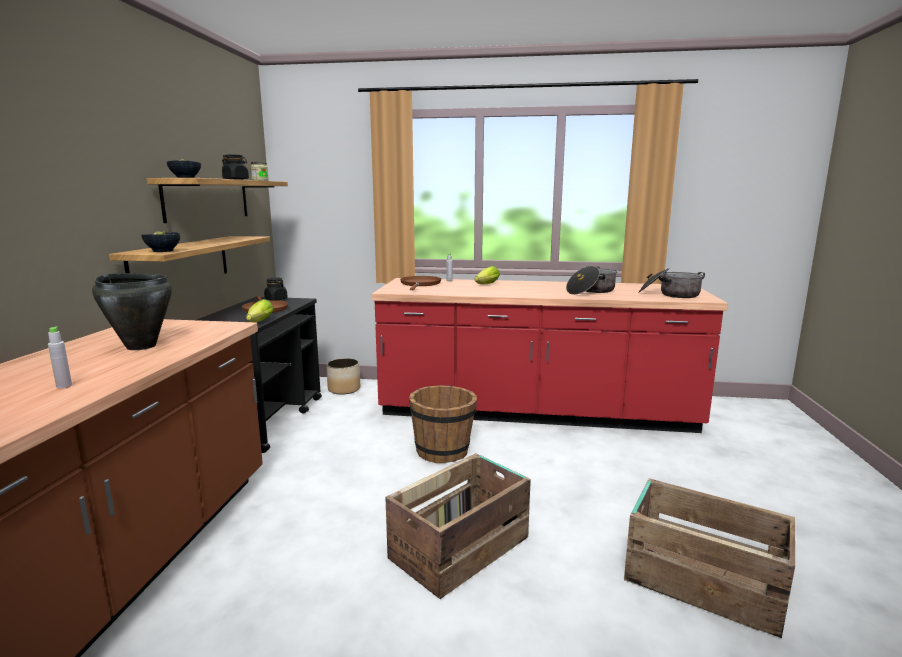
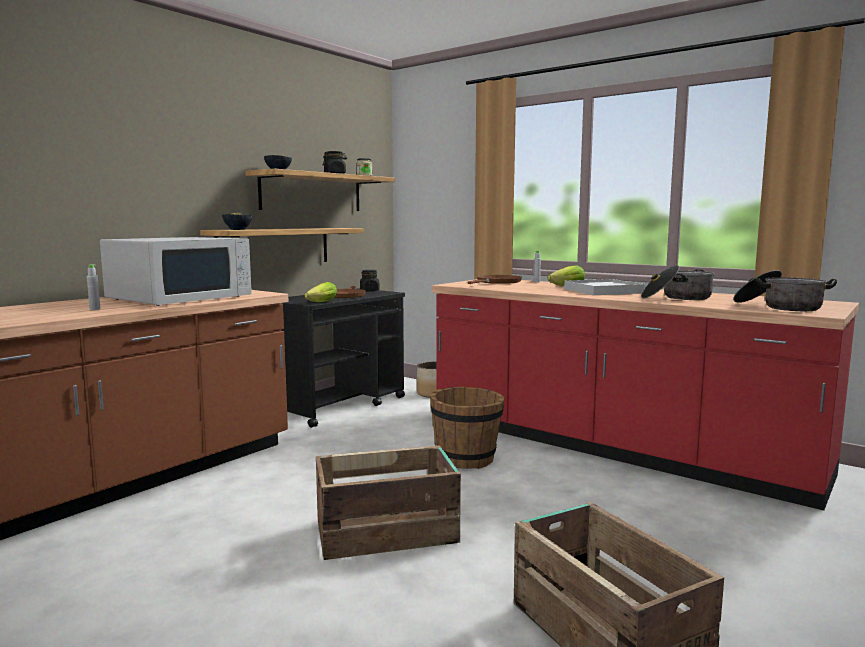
camera: 30 degrees right, 5 degrees down
black cooking pot [92,273,172,350] -> white microwave [100,237,252,306]
none -> white tray [564,279,646,295]

